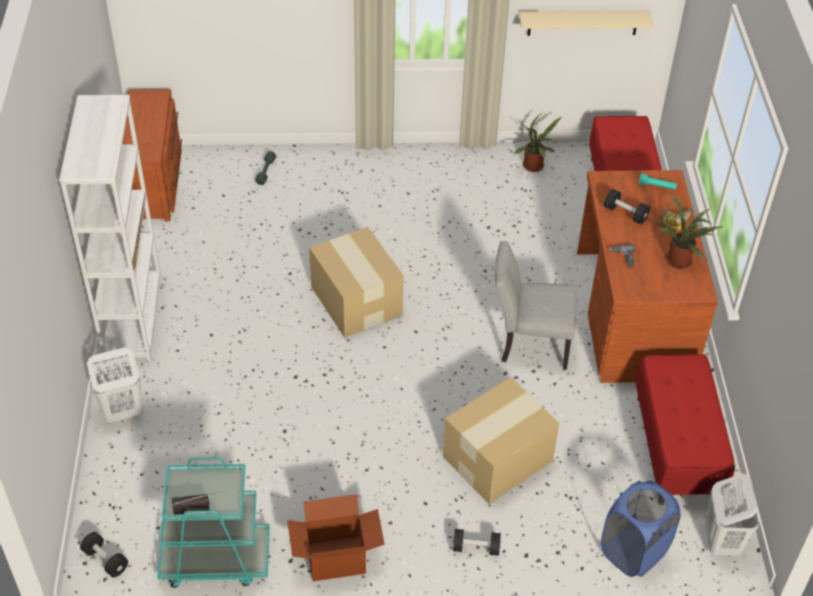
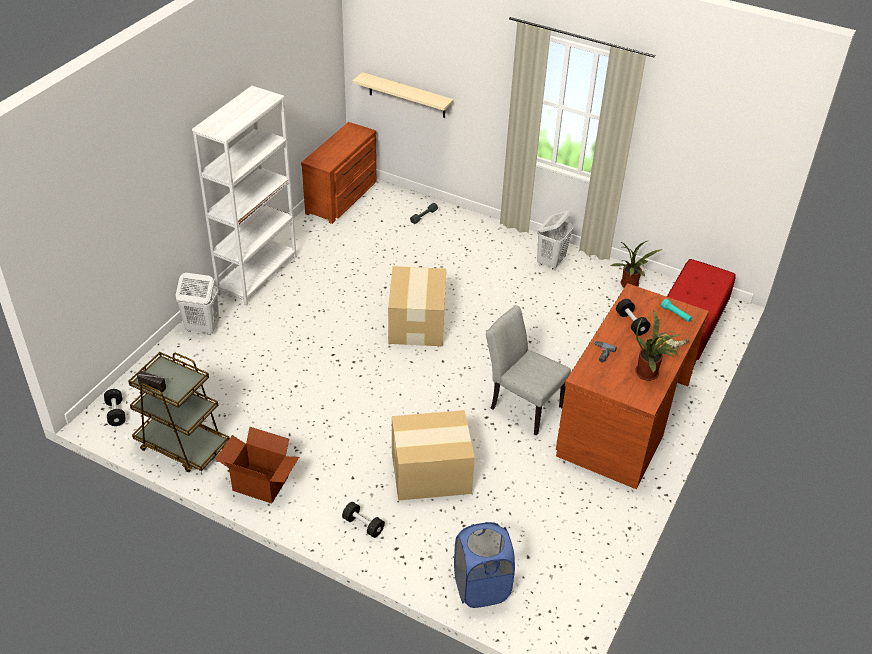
camera: 30 degrees right, 5 degrees down
turquoise cart [157,457,270,588] -> brown cart [128,352,230,472]
beige shelf [519,10,654,36] -> beige shelf moved to [352,72,453,118]
red bench [635,354,735,495] -> none
white laundry basket [705,474,759,556] -> white laundry basket moved to [537,211,573,269]

